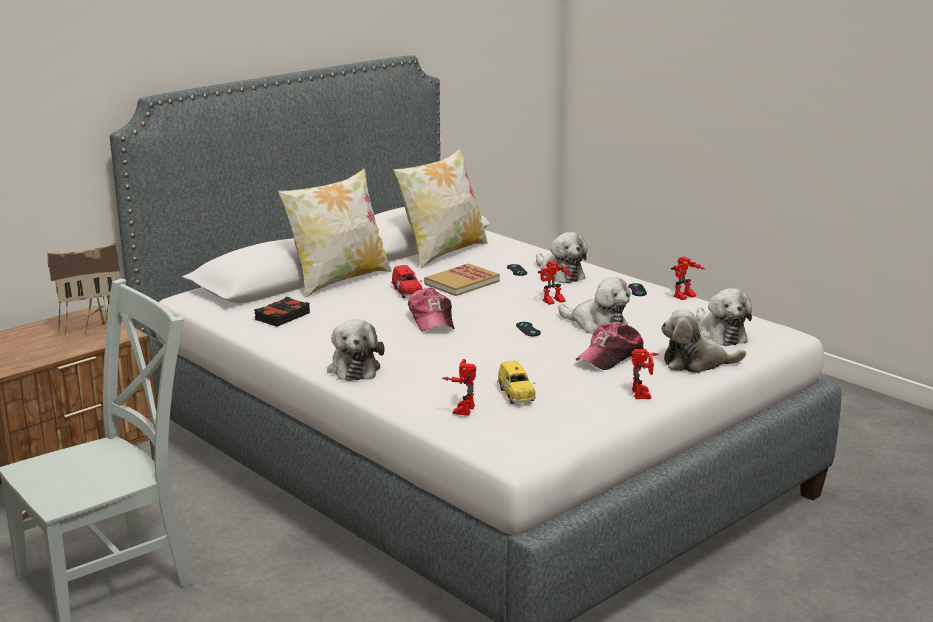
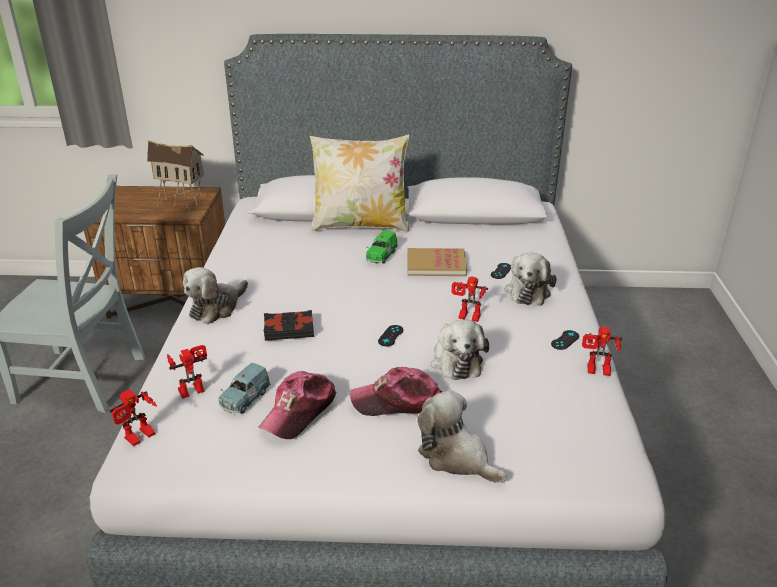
camera: 45 degrees right, 10 degrees up
black book [254,297,310,327] -> black book moved to [264,310,314,341]
red toy car [391,265,423,298] -> green toy car [366,230,398,264]
pillow [393,148,488,269] -> none
cap [408,288,454,332] -> cap moved to [259,371,336,439]
yellow toy car [497,360,536,404] -> blue toy car [219,363,271,414]
toy robot [632,349,659,399] -> toy robot moved to [110,390,157,446]
plush toy [696,288,752,346] -> none

